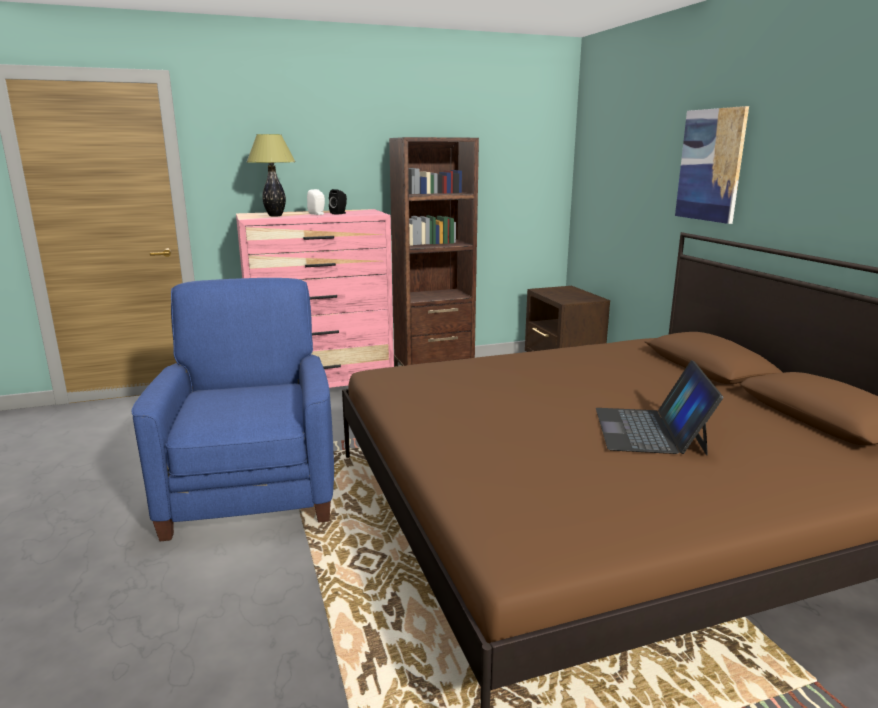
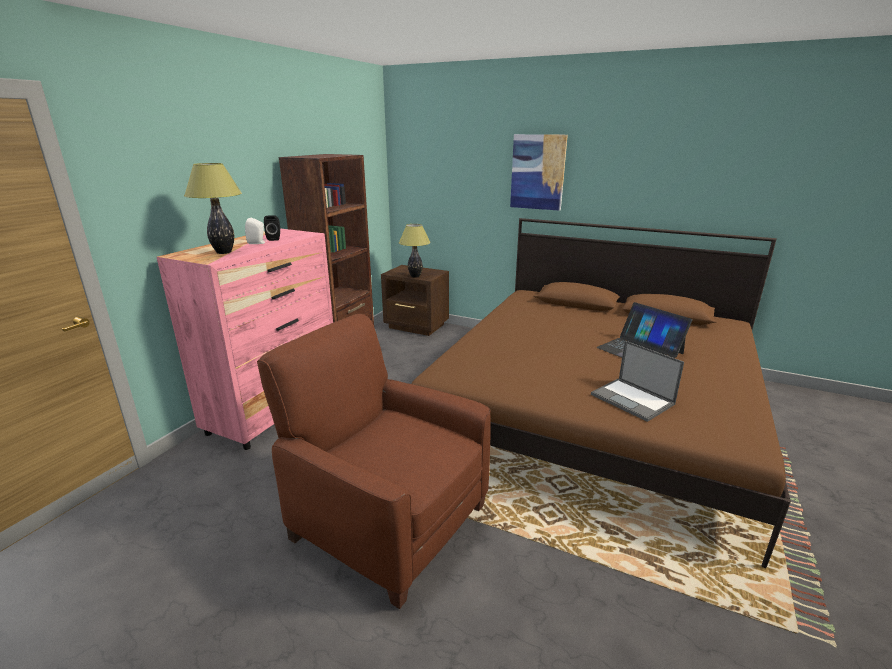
camera: 45 degrees left, 5 degrees up
blue armchair [131,278,334,542] -> brown armchair [257,314,491,609]
none -> table lamp [399,224,431,278]
none -> laptop [591,341,684,422]

